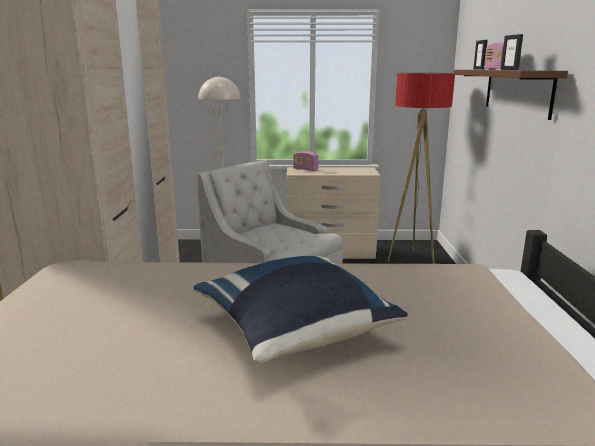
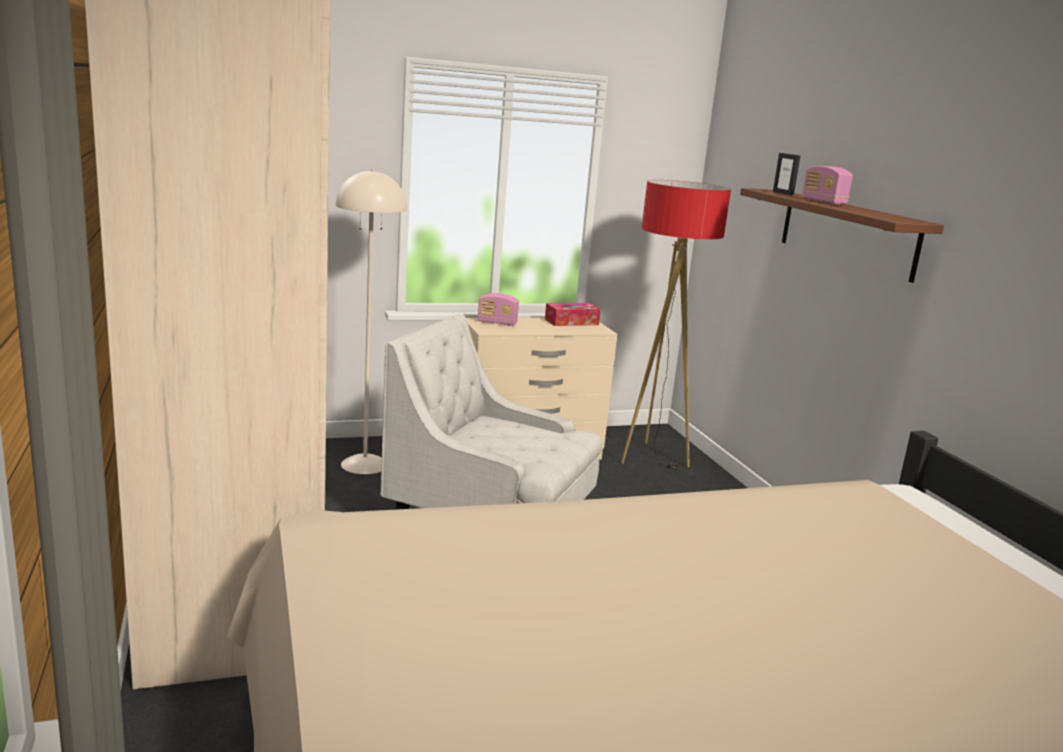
camera: 20 degrees left, 0 degrees up
blue pillow [194,256,408,364] -> none
picture frame [501,34,523,70] -> none
none -> tissue box [545,303,601,326]

